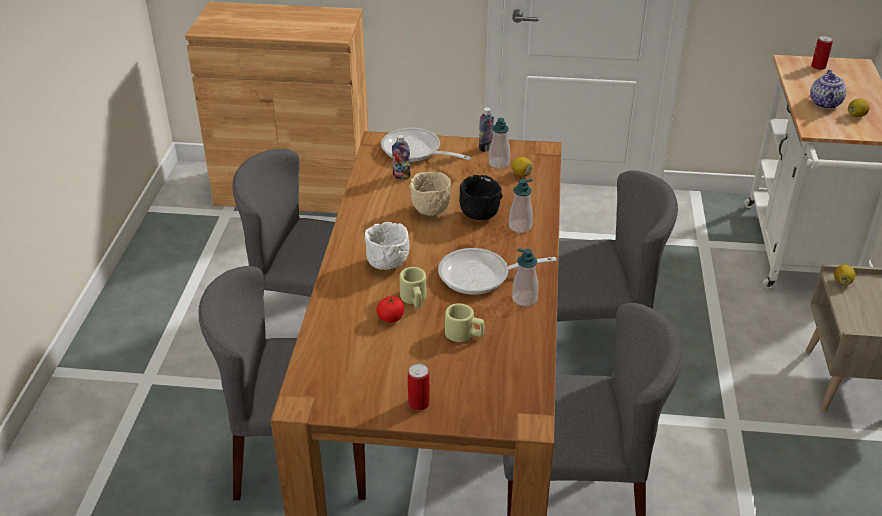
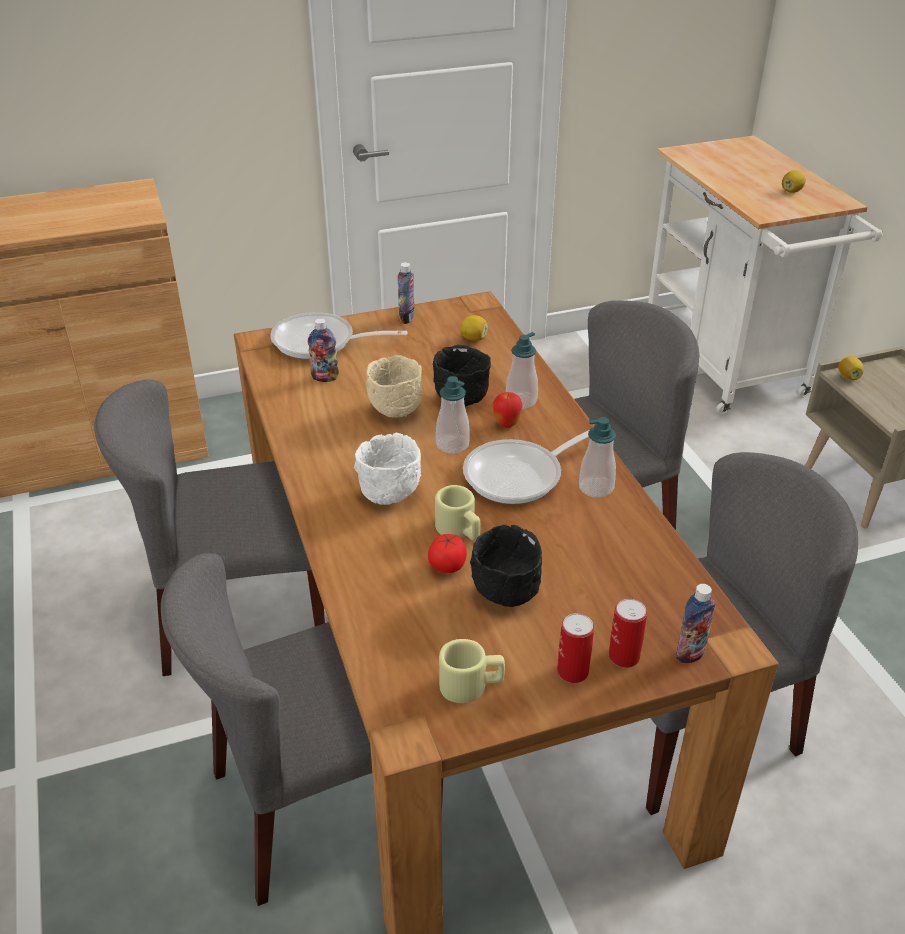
camera: 25 degrees left, 0 degrees up
beige mug [445,303,484,342] -> beige mug moved to [439,639,505,703]
soap dispenser [488,118,510,169] -> soap dispenser moved to [436,376,470,454]
teapot [810,70,847,109] -> none
can [811,36,833,70] -> can moved to [609,599,647,668]
none -> black bowl [470,525,542,607]
none -> apple [493,392,523,428]
none -> bottle [676,584,716,663]

